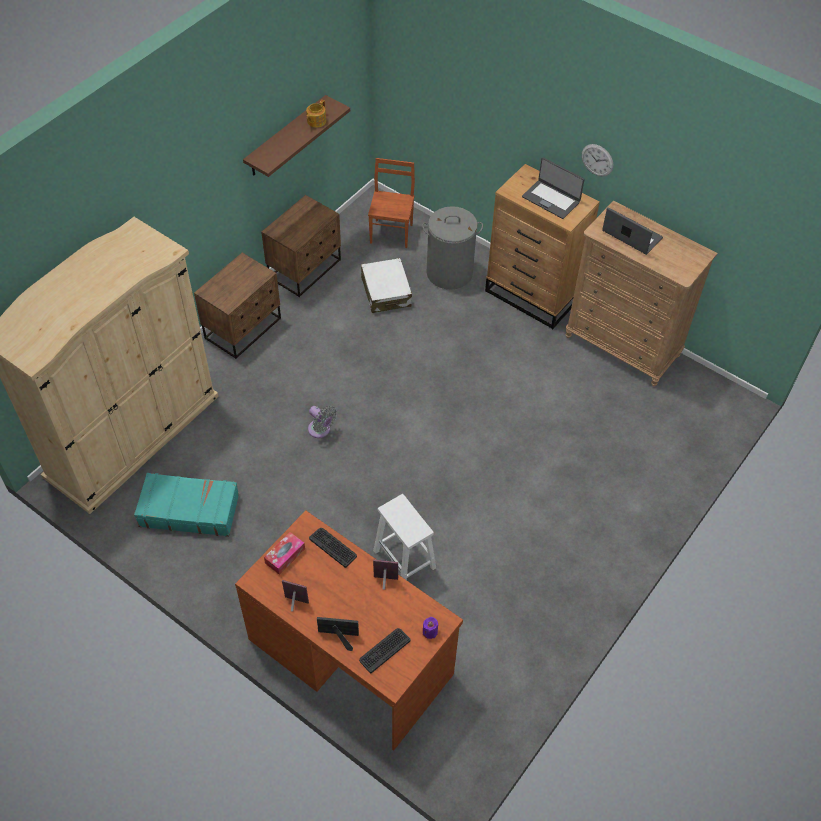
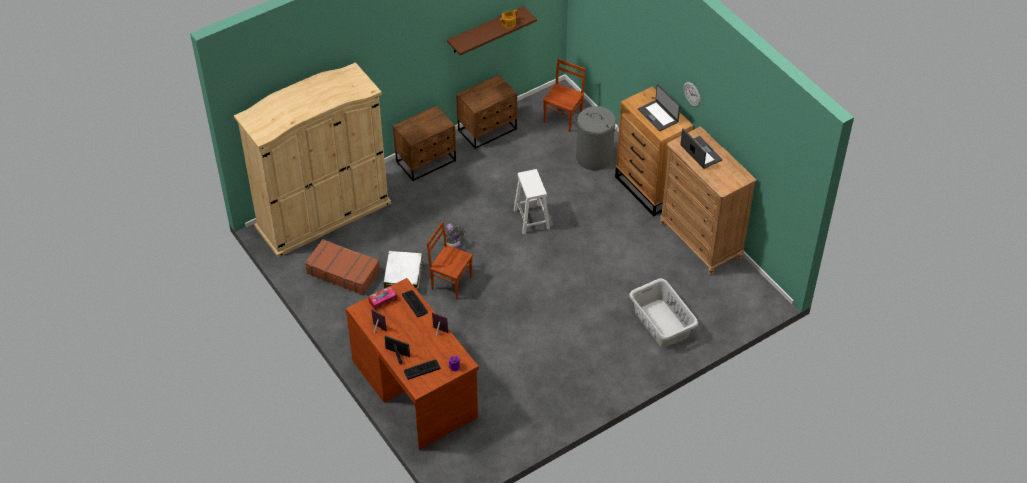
camera: 20 degrees right, 5 degrees down
turquoise suitcase [134,473,239,537] -> brown suitcase [305,239,380,295]
white suitcase [361,258,412,313] -> white suitcase moved to [384,251,423,291]
white stool [373,494,436,580] -> white stool moved to [514,169,550,235]
none -> brown chair [427,221,473,299]
none -> grey laundry basket [629,278,698,347]

